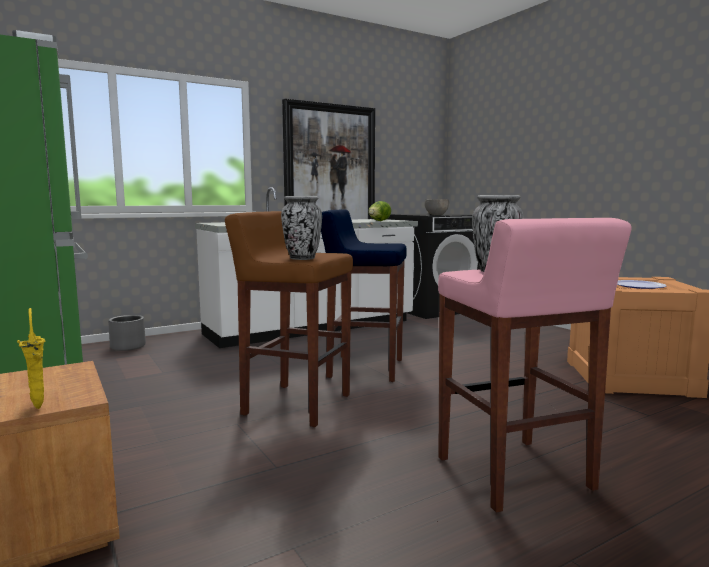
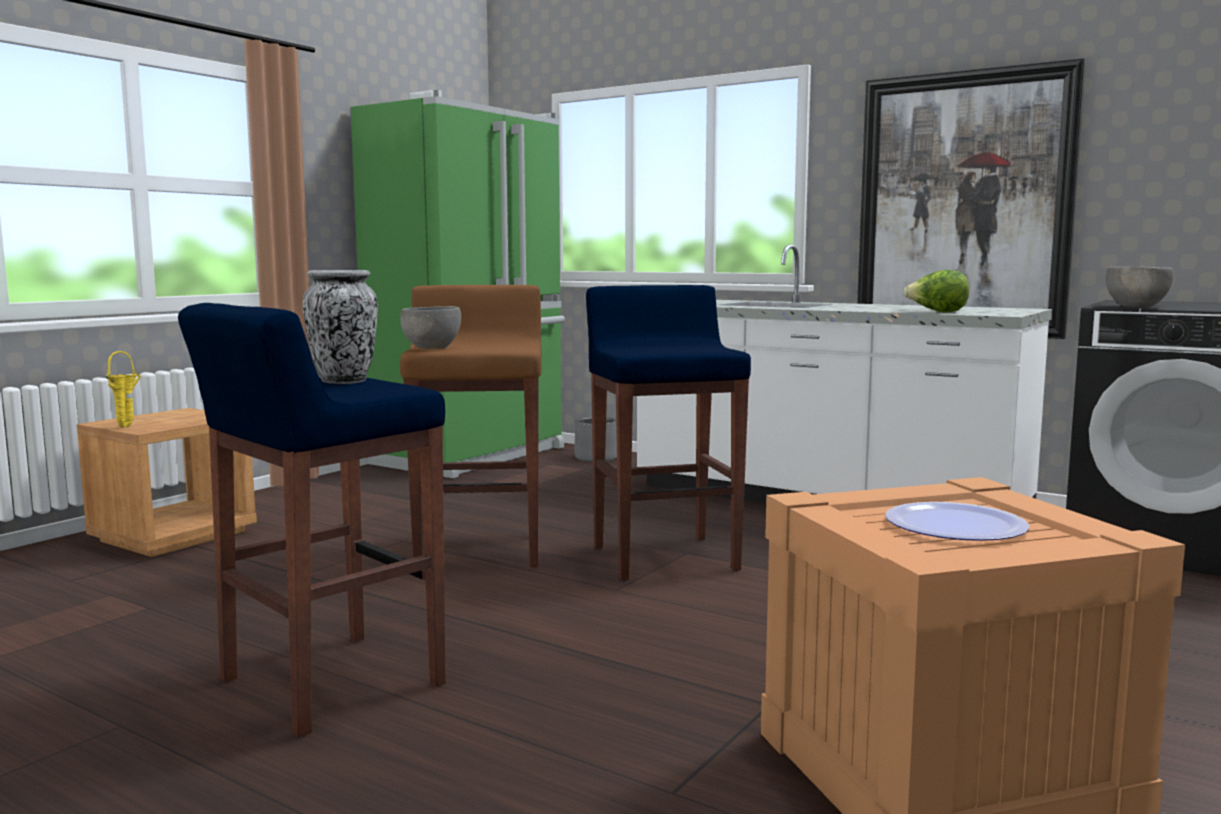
camera: 65 degrees right, 0 degrees up
vase [281,196,322,260] -> grey bowl [400,306,461,349]
pink stool [438,218,632,513] -> blue stool [178,303,446,738]

